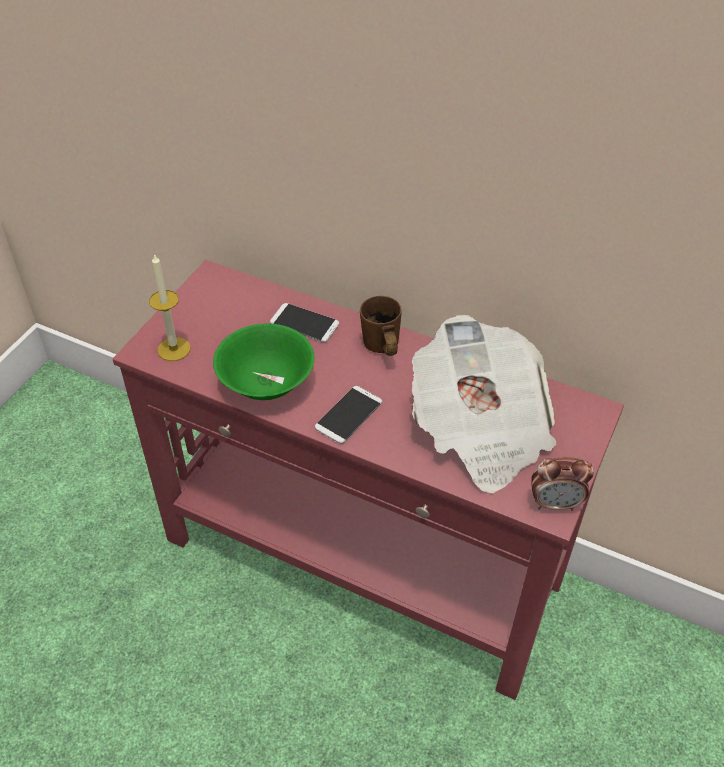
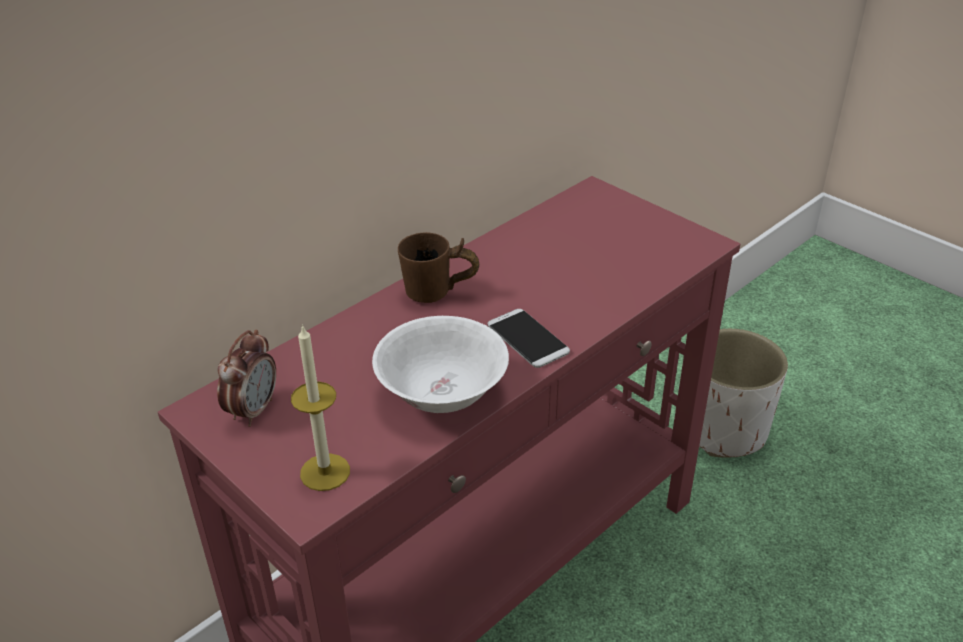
camera: 70 degrees left, 10 degrees down
green bowl [213,324,314,400] -> white bowl [372,316,509,413]
phone [270,303,339,342] -> none
newspaper [412,315,556,493] -> none
alarm clock [531,457,594,511] -> alarm clock moved to [217,330,276,427]
none -> white planter [699,329,788,457]

